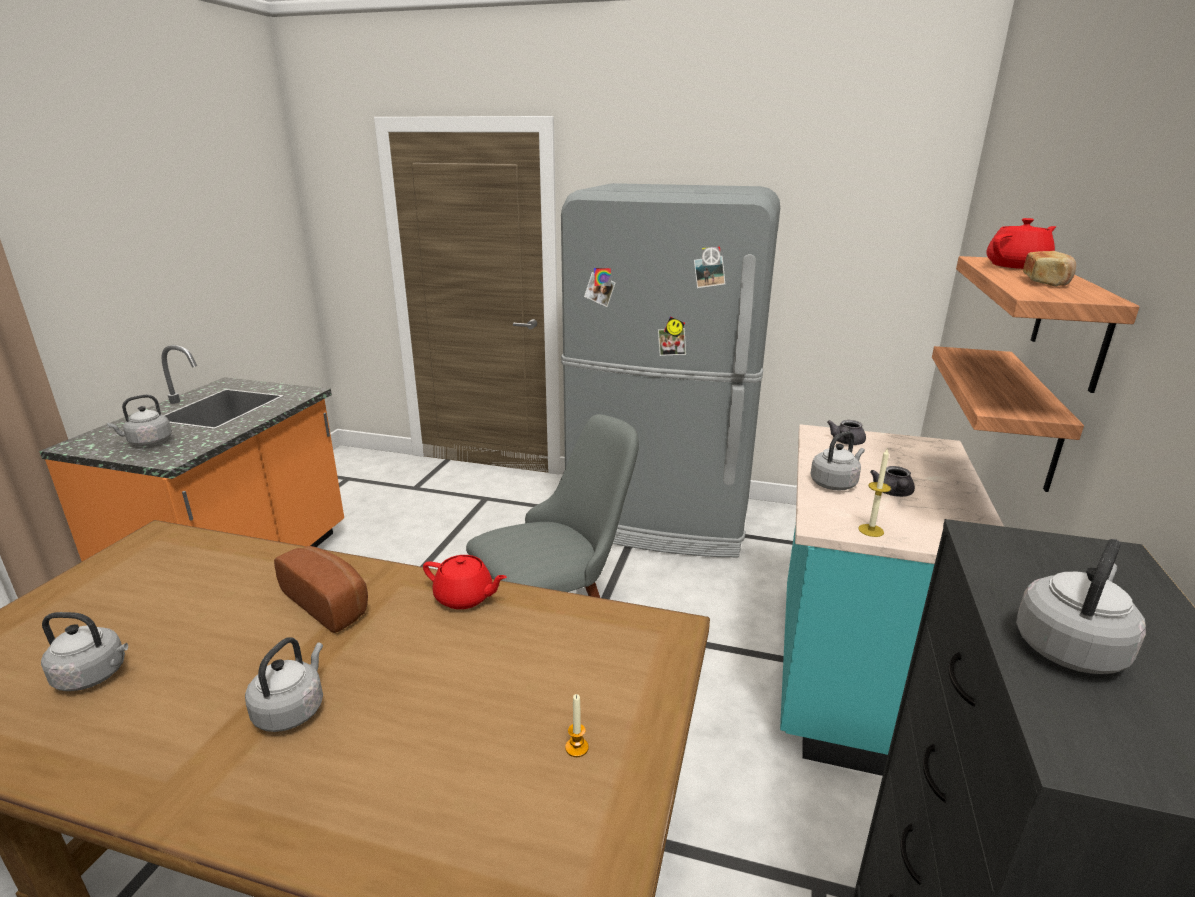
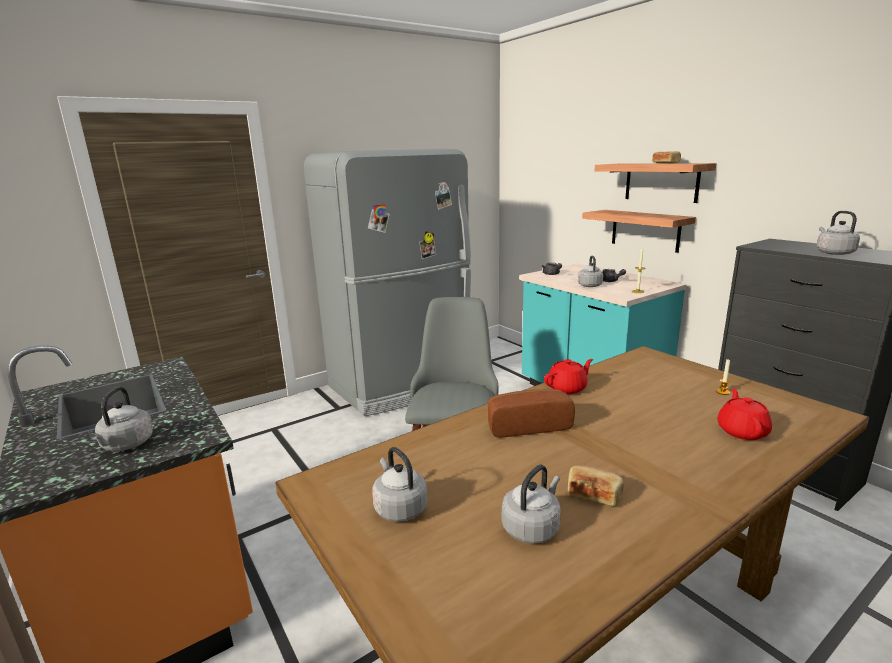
camera: 50 degrees left, 5 degrees down
grey kettle [245,638,323,732] -> grey kettle moved to [372,447,428,522]
red teapot [986,218,1057,269] -> red teapot moved to [717,388,772,440]
none -> bread [568,466,624,506]

